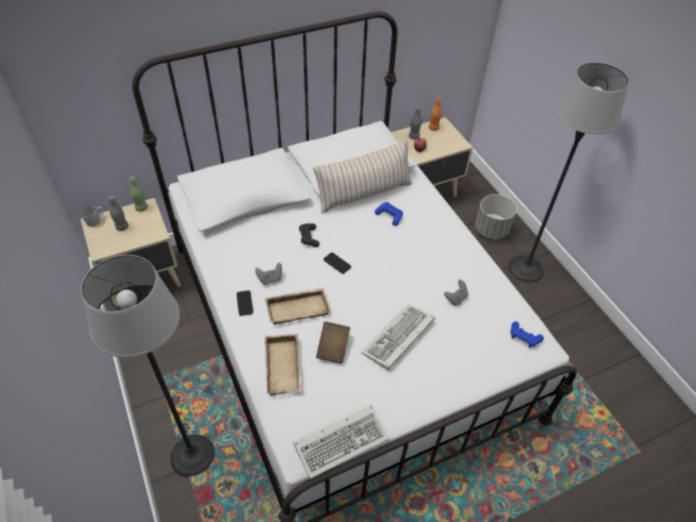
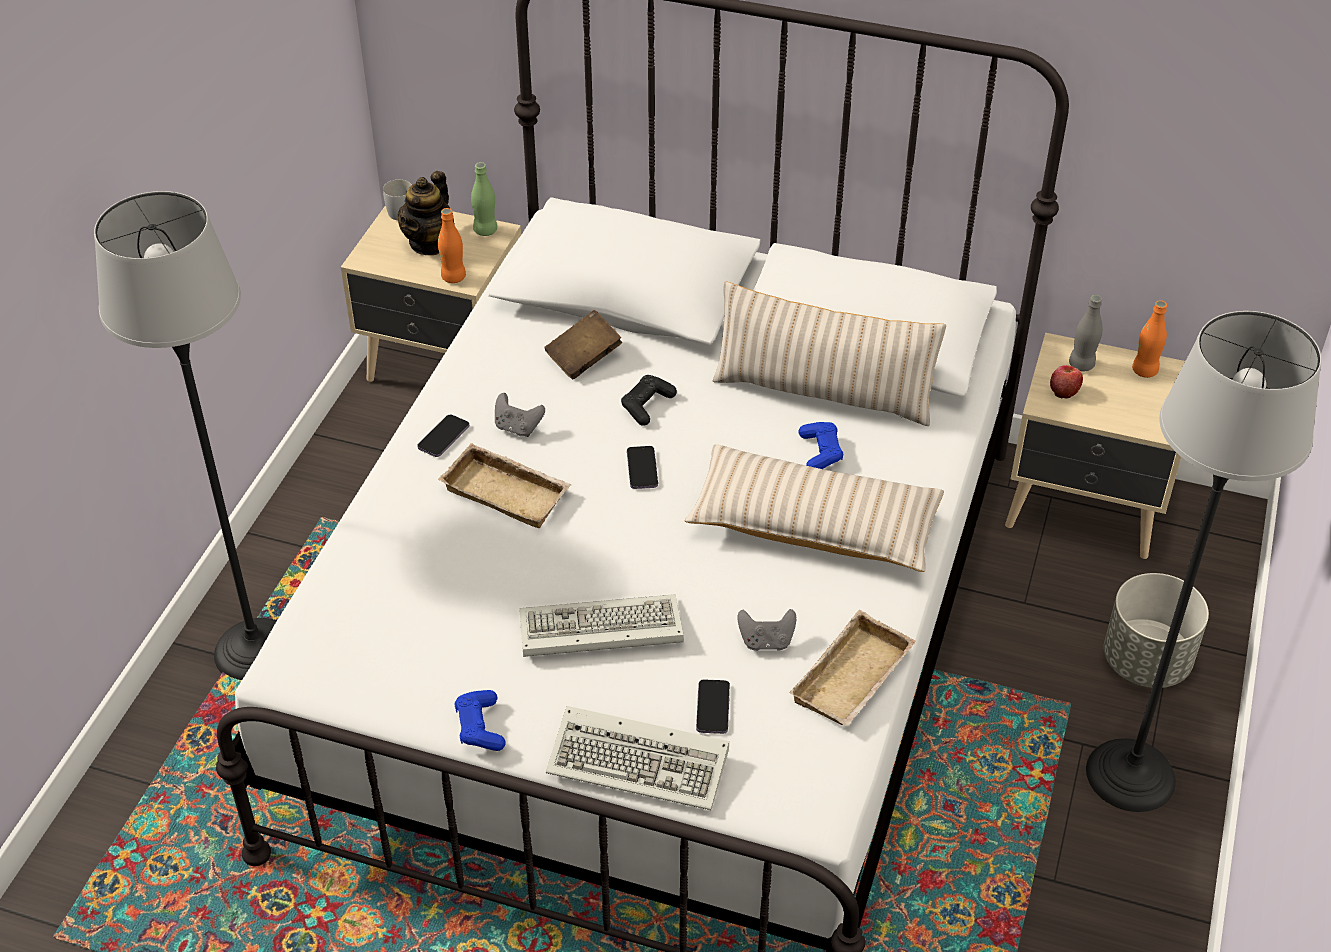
camera: 45 degrees right, 5 degrees down
grey bottle [108,195,129,231] -> teapot [398,171,455,255]
beige tray [265,334,303,396] -> beige tray moved to [789,610,916,727]
keyboard [293,404,389,479] -> keyboard moved to [546,706,729,810]
brown book [316,322,350,363] -> brown book moved to [544,310,622,379]
blue game controller [511,321,544,348] -> blue game controller moved to [454,690,506,751]
none -> orange bottle [438,208,466,283]
none -> beige pillow [685,444,944,572]
none -> phone [696,679,730,734]

